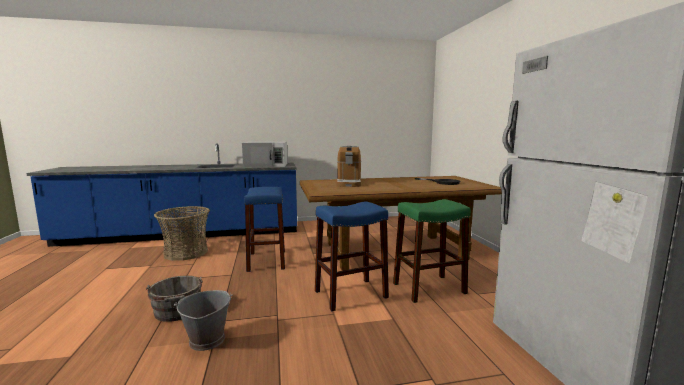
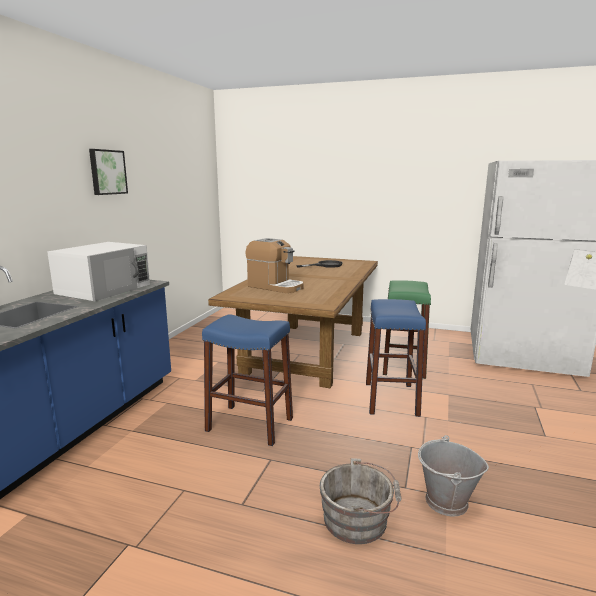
camera: 60 degrees left, 5 degrees up
basket [154,206,210,261] -> none
none -> picture [89,149,128,195]

